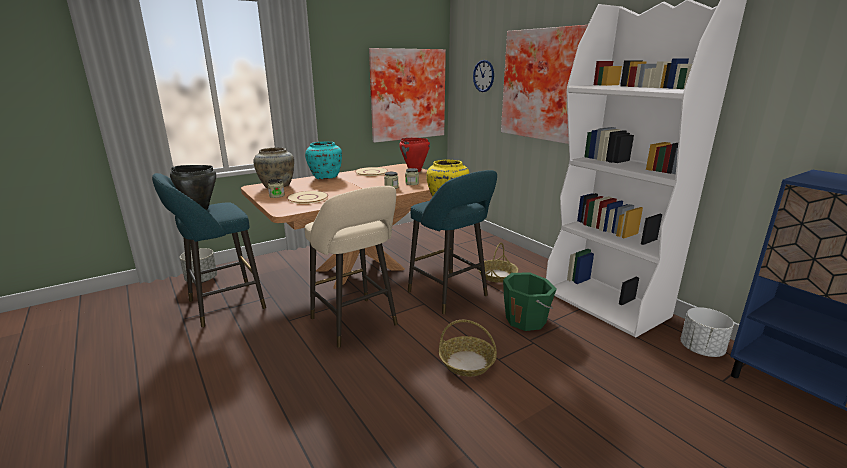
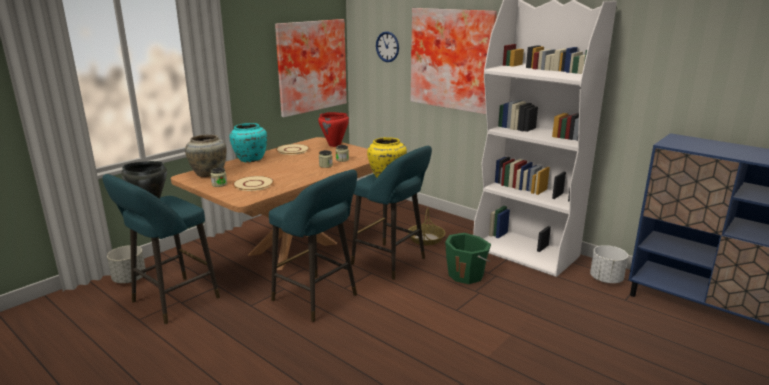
camera: 15 degrees left, 0 degrees up
beige stool [305,186,398,348] -> turquoise stool [269,170,357,322]
basket [439,320,497,377] -> none

